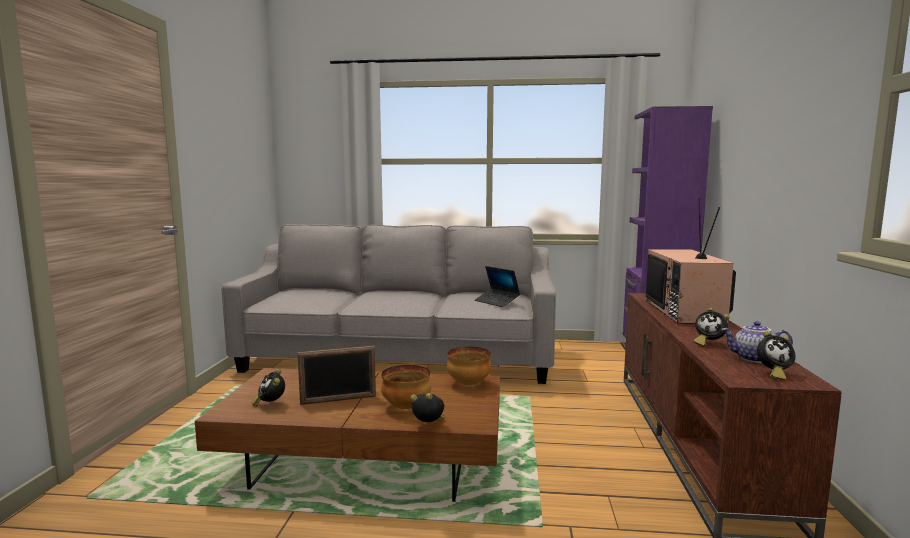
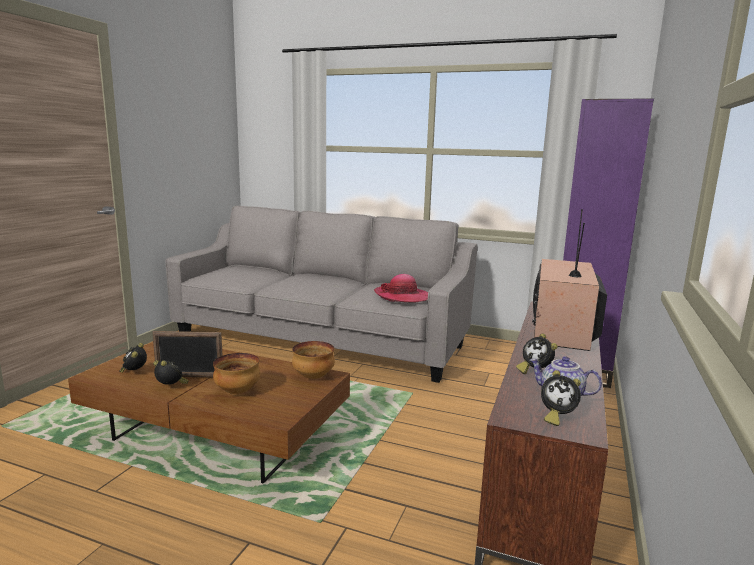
camera: 15 degrees right, 5 degrees up
alarm clock [410,393,445,422] -> alarm clock moved to [153,360,189,385]
laptop [475,266,520,307] -> hat [374,274,428,303]

